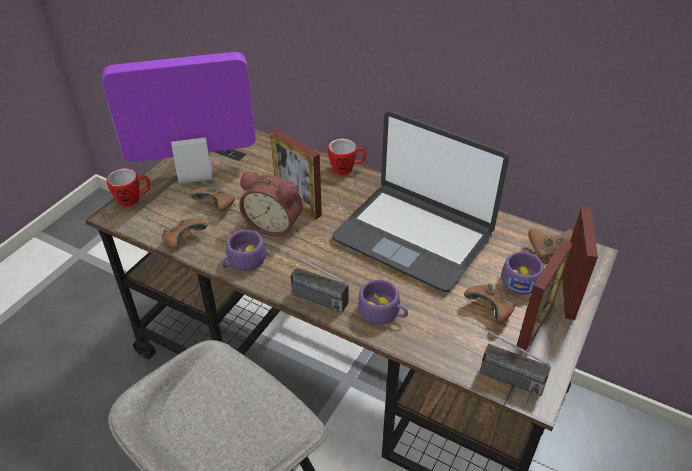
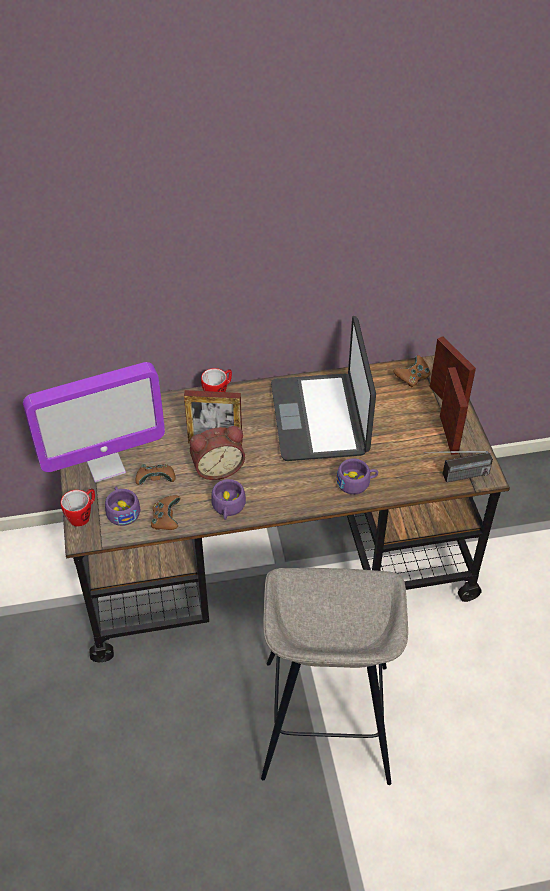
camera: 40 degrees left, 5 degrees up
monitor [102,52,256,184] -> monitor turned 150 degrees counterclockwise [23,362,165,483]
radio [268,241,349,313] -> none
laptop [332,111,509,292] -> laptop turned 90 degrees clockwise [271,316,376,461]
brown game controller [464,283,515,323] -> none
purple cup [501,250,544,295] -> purple cup moved to [105,487,141,526]

